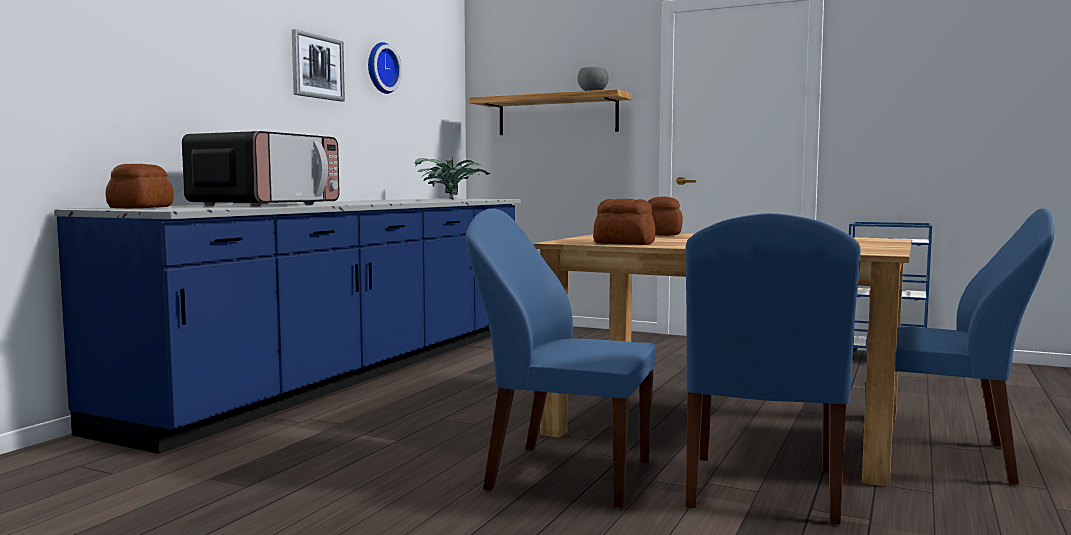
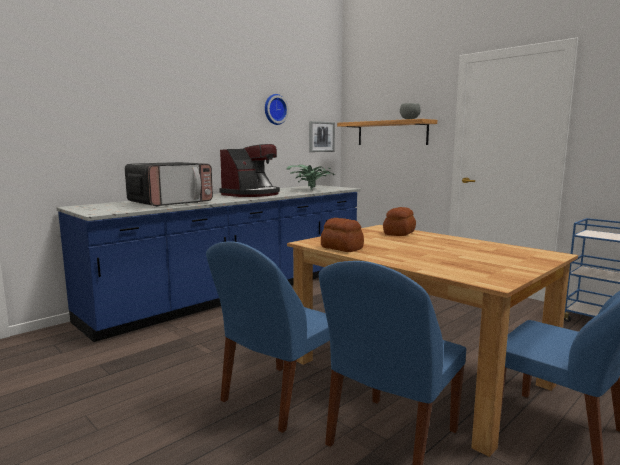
camera: 20 degrees right, 5 degrees up
bread [105,164,174,208] -> none
picture [292,29,345,102] -> picture moved to [309,121,335,152]
blue chair [465,208,656,508] -> blue chair turned 90 degrees counterclockwise [206,241,332,433]
none -> coffee machine [219,144,280,197]

